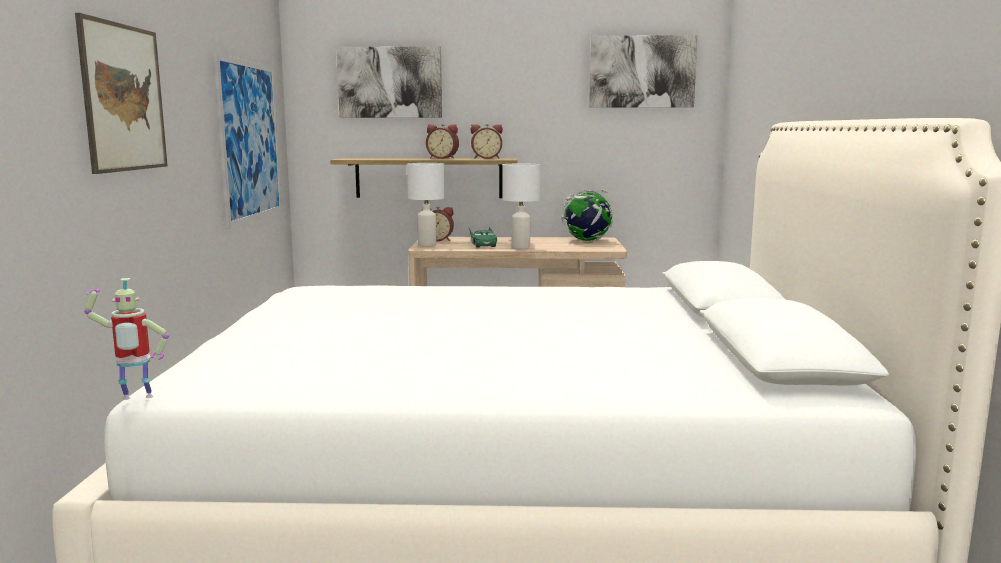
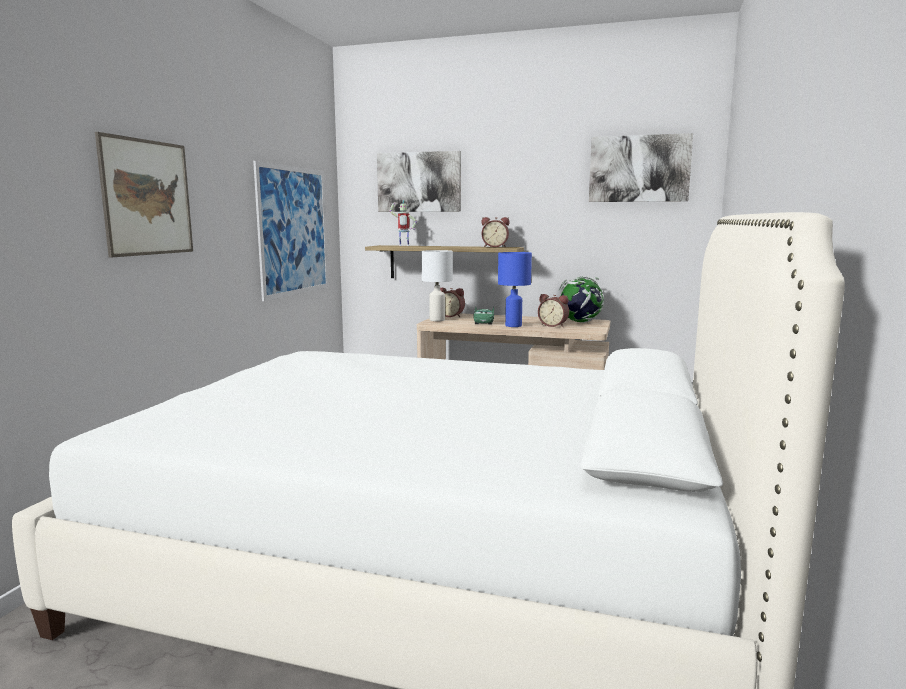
camera: 15 degrees right, 0 degrees up
toy robot [84,278,169,400] -> toy robot moved to [390,200,417,246]
alarm clock [426,124,459,159] -> alarm clock moved to [538,294,569,327]
white table lamp [502,164,540,249] -> blue table lamp [498,252,532,327]

